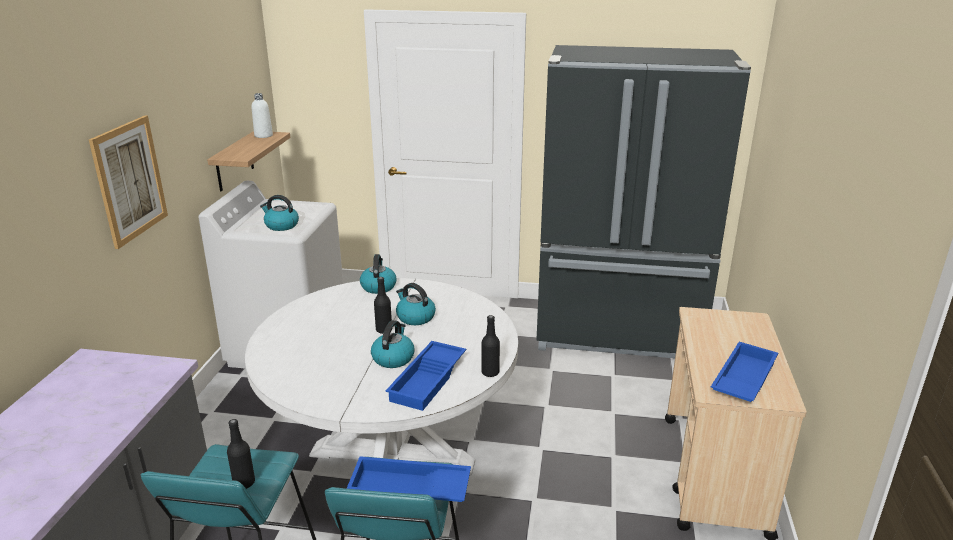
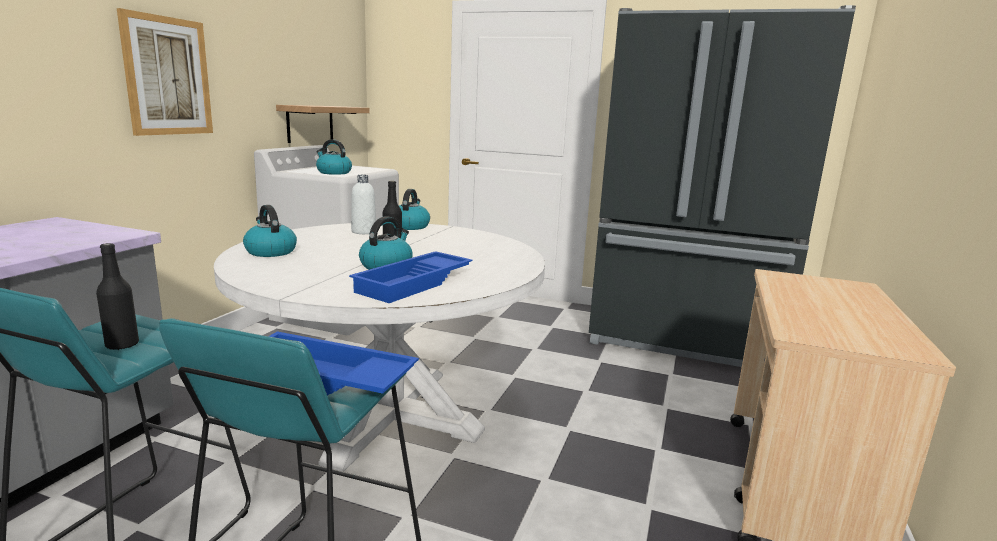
camera: 10 degrees right, 10 degrees down
white bottle [252,93,273,138] -> white bottle moved to [351,175,376,234]
kettle [396,283,436,325] -> kettle moved to [243,205,297,257]
black bottle [481,315,500,377] -> none
blue tray [711,342,778,402] -> none

